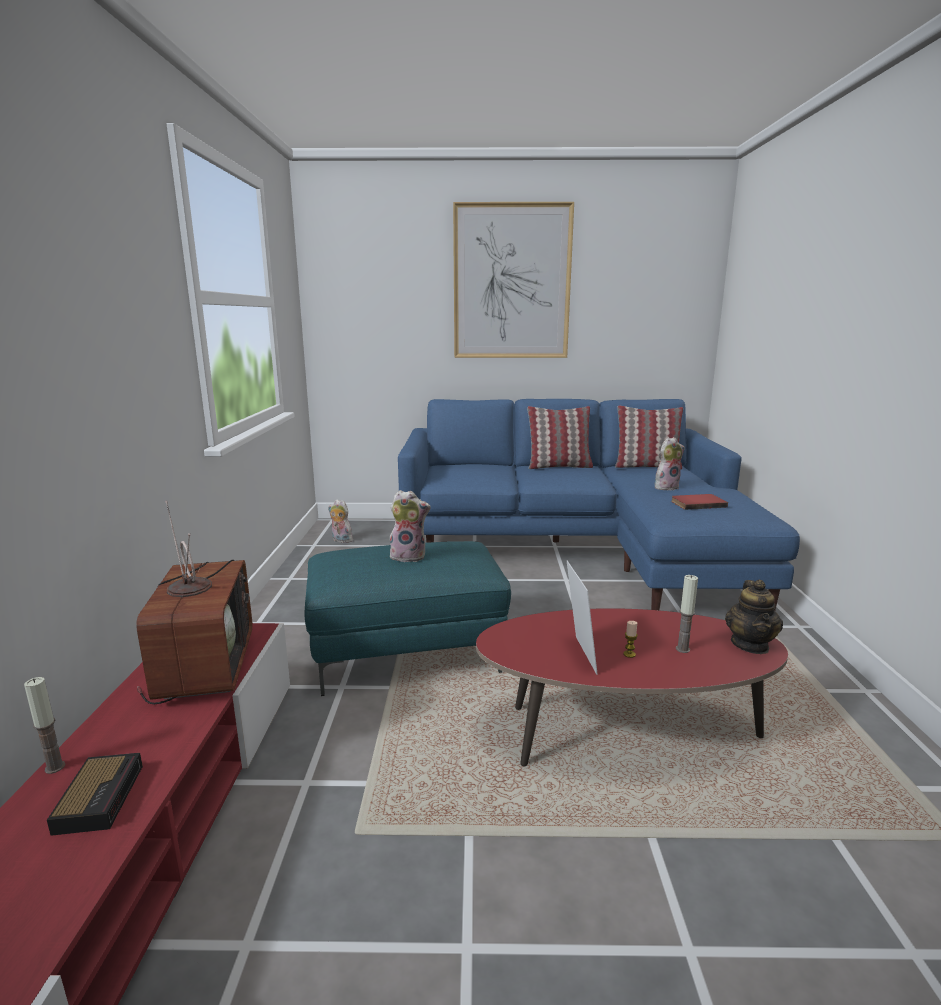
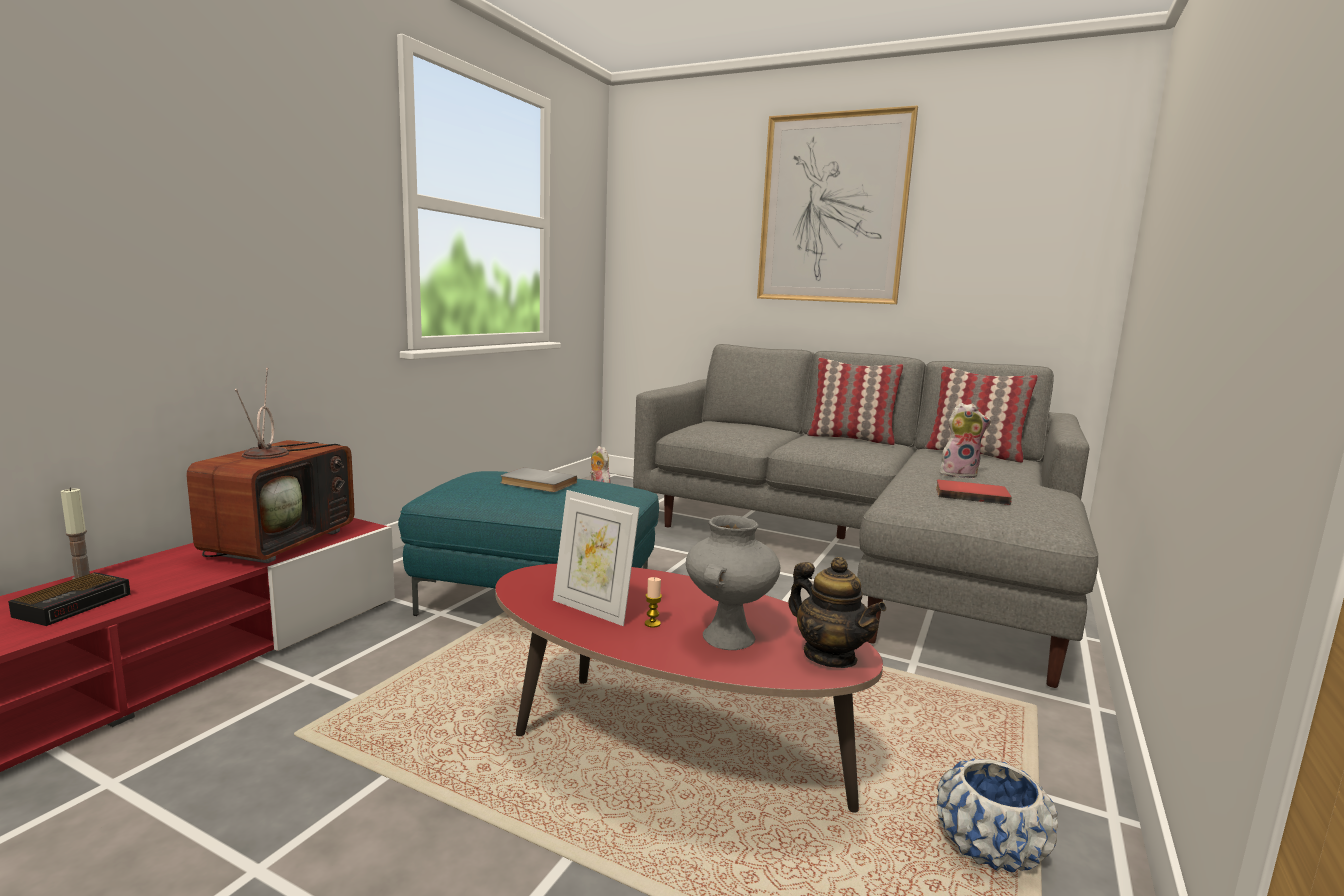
camera: 25 degrees right, 5 degrees down
plush toy [388,490,431,562] -> grey book [500,467,577,492]
blue sofa [398,399,800,610] -> grey sofa [633,344,1098,688]
picture frame [567,561,598,675] -> picture frame turned 105 degrees clockwise [553,490,639,626]
candle [676,575,698,653] -> grey vase [686,515,780,650]
teapot [725,580,783,654] -> teapot turned 75 degrees counterclockwise [788,557,886,668]
none -> blue planter [937,758,1058,872]

